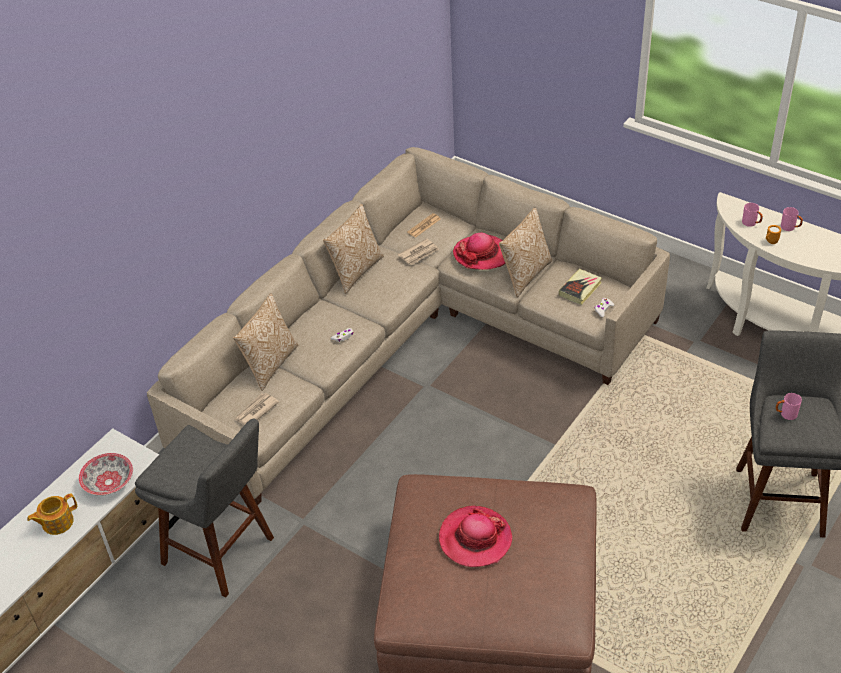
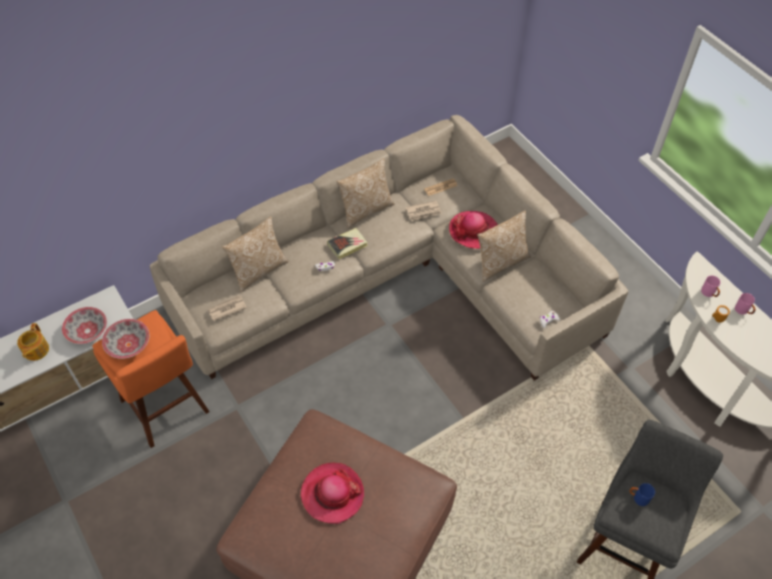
camera: 20 degrees right, 10 degrees up
teapot [27,493,77,535] -> teapot turned 75 degrees counterclockwise [17,323,49,361]
grey stool [135,419,274,598] -> orange stool [92,310,210,448]
book [559,269,602,305] -> book moved to [327,228,368,259]
pink mug [776,393,802,420] -> blue mug [630,483,655,506]
none -> bowl [102,319,149,359]

